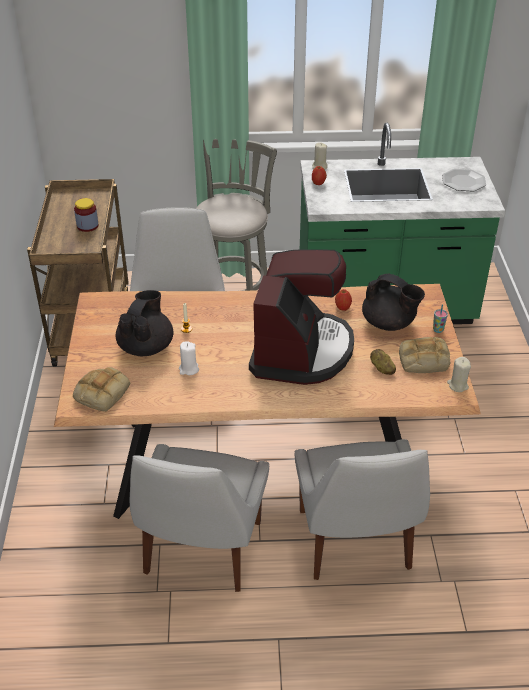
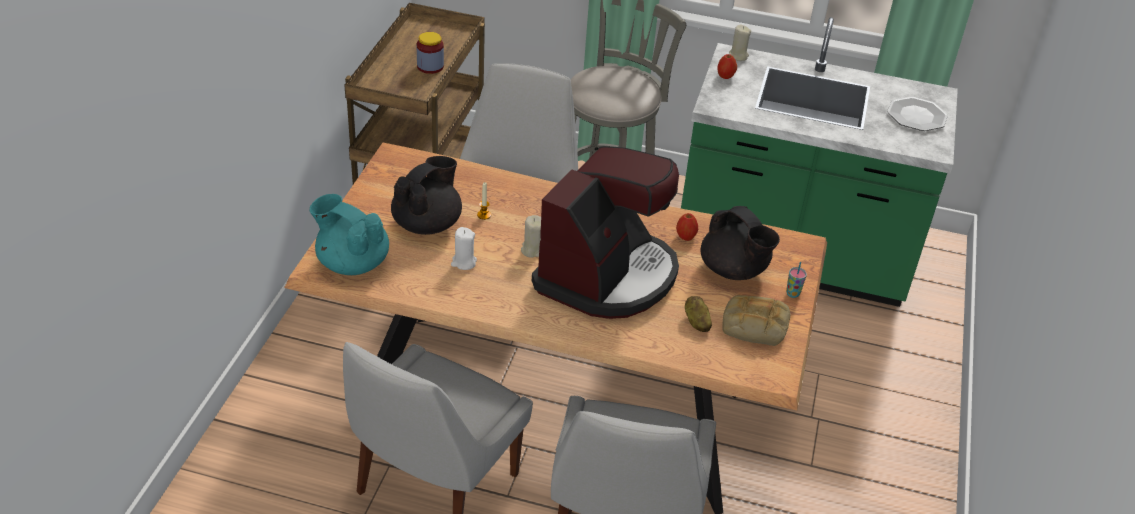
camera: 15 degrees right, 0 degrees up
bread [73,367,131,412] -> turquoise teapot [310,194,389,275]
beige candle [447,357,471,392] -> beige candle moved to [521,215,541,258]

